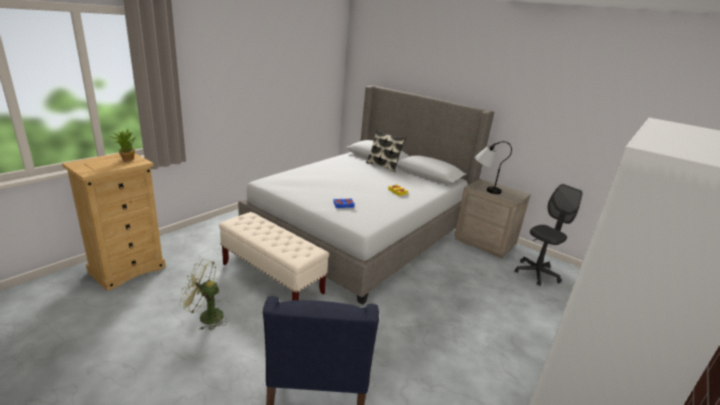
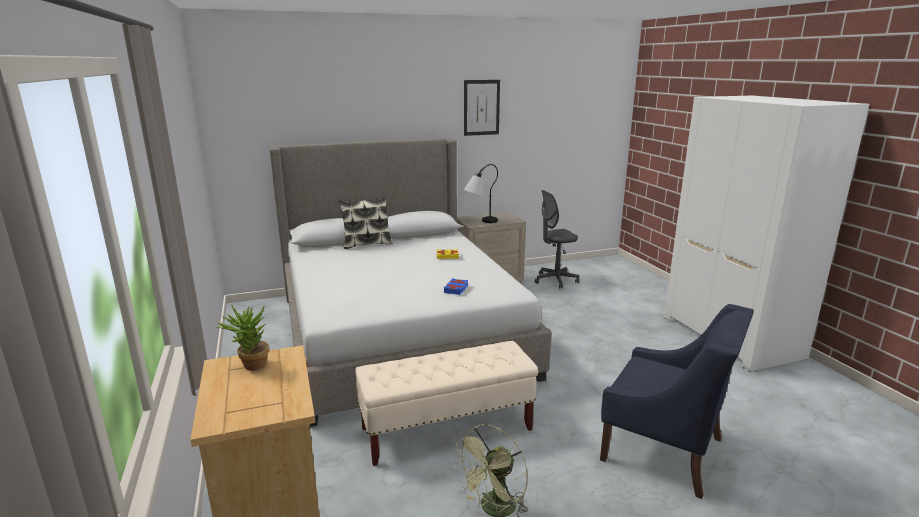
camera: 55 degrees left, 5 degrees down
grey office chair [514,184,583,286] -> grey office chair turned 105 degrees counterclockwise [534,190,579,289]
none -> picture [464,80,500,136]

